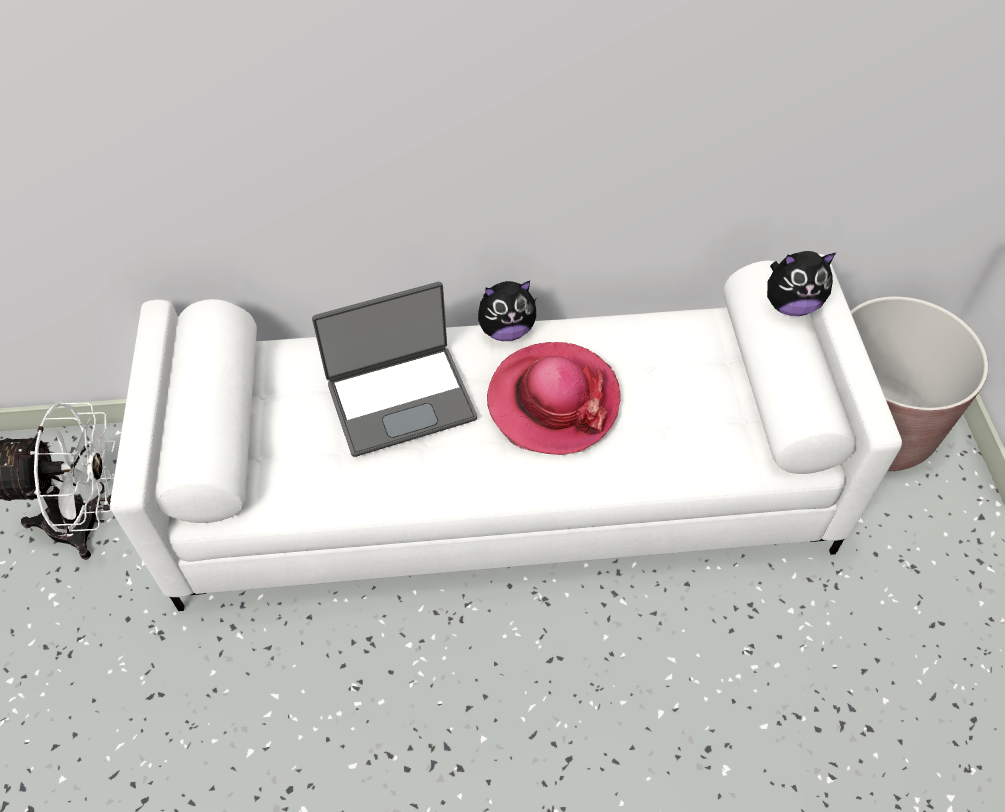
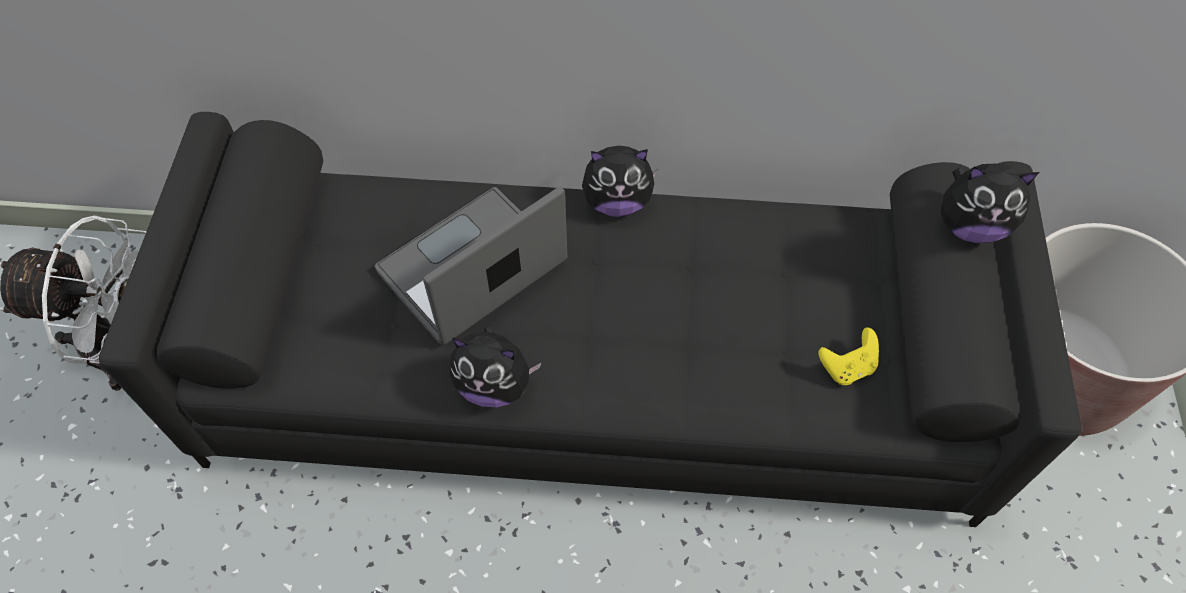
camera: 10 degrees right, 5 degrees up
white sofa [110,254,902,611] -> black sofa [99,112,1082,527]
laptop [312,282,477,457] -> laptop turned 150 degrees clockwise [375,187,567,345]
hat [487,342,621,455] -> none
none -> plush toy [449,326,542,407]
none -> yellow game controller [818,327,879,385]

